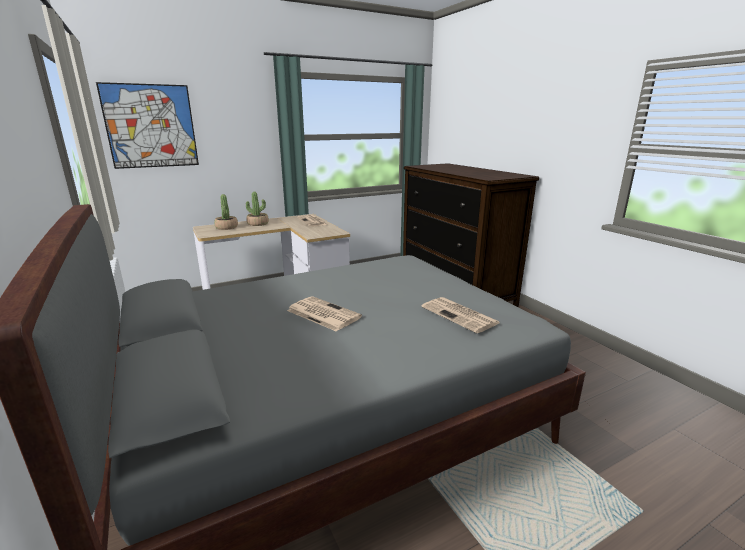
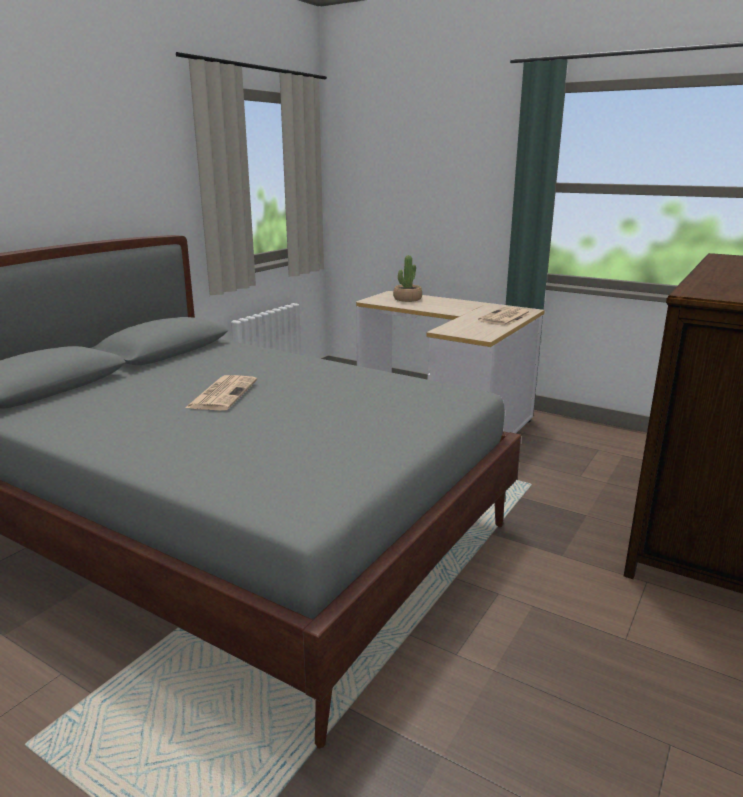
camera: 60 degrees right, 0 degrees up
picture [96,82,199,169] -> none
potted plant [246,192,269,226] -> none
newspaper [421,297,499,333] -> none

